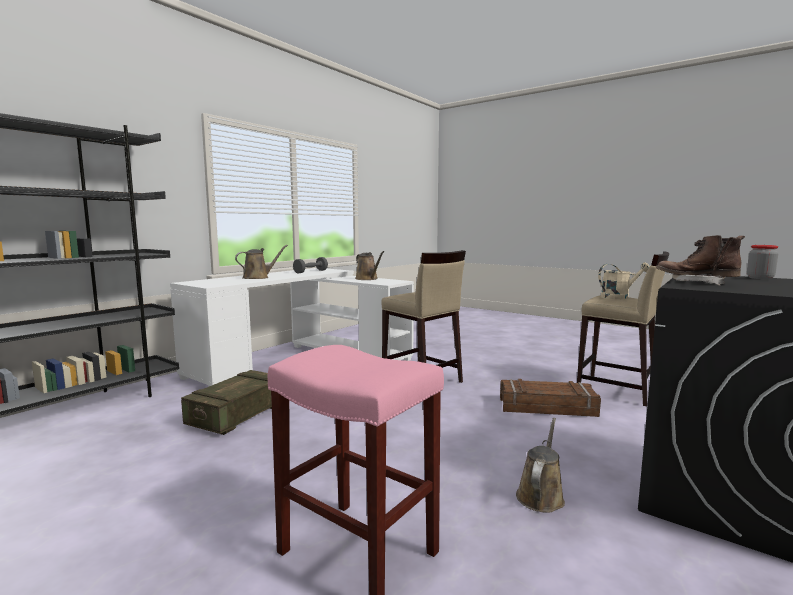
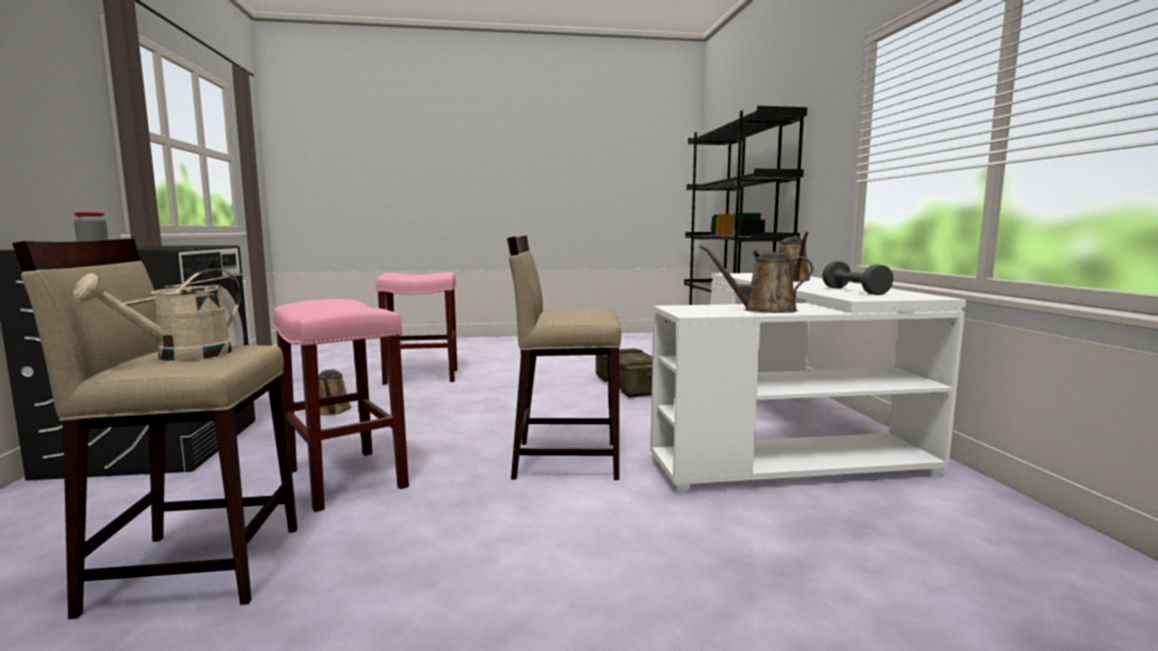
camera: 135 degrees right, 0 degrees up
crate [500,379,601,417] -> pink stool [273,299,409,512]
brown boot [656,235,745,285] -> none

